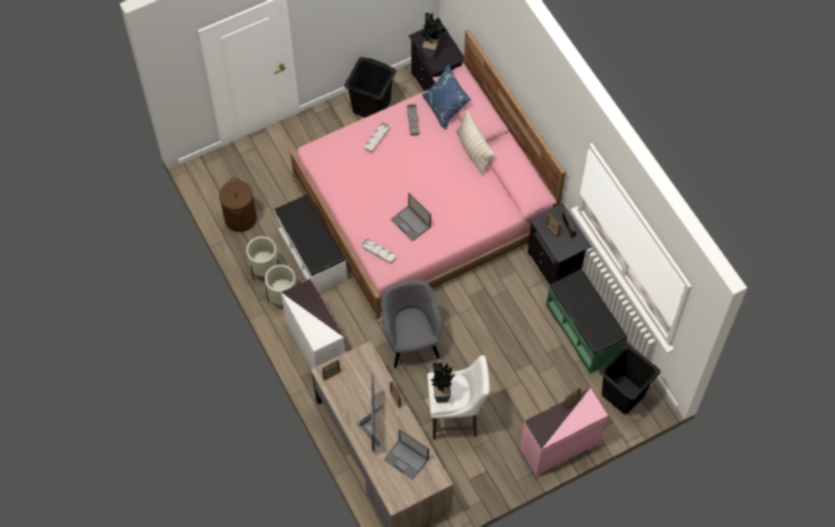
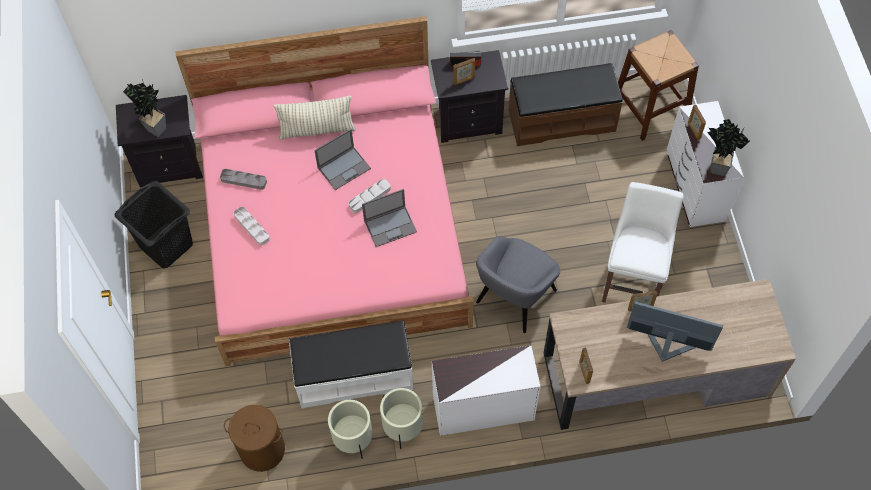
camera: 70 degrees left, 0 degrees up
grey tray [362,239,396,264] -> grey tray moved to [348,179,391,213]
grey armchair [381,279,442,368] -> grey armchair turned 60 degrees counterclockwise [476,236,561,333]
laptop [383,429,429,480] -> laptop moved to [314,129,371,190]
blue pillow [422,64,471,130] -> none
potted plant [431,363,458,403] -> potted plant moved to [707,119,750,176]
pink dresser [520,388,608,476] -> white dresser [667,101,744,227]
green bench [546,269,627,374] -> brown bench [509,63,623,146]
black laundry basket [599,344,661,414] -> brown stool [618,30,699,141]

